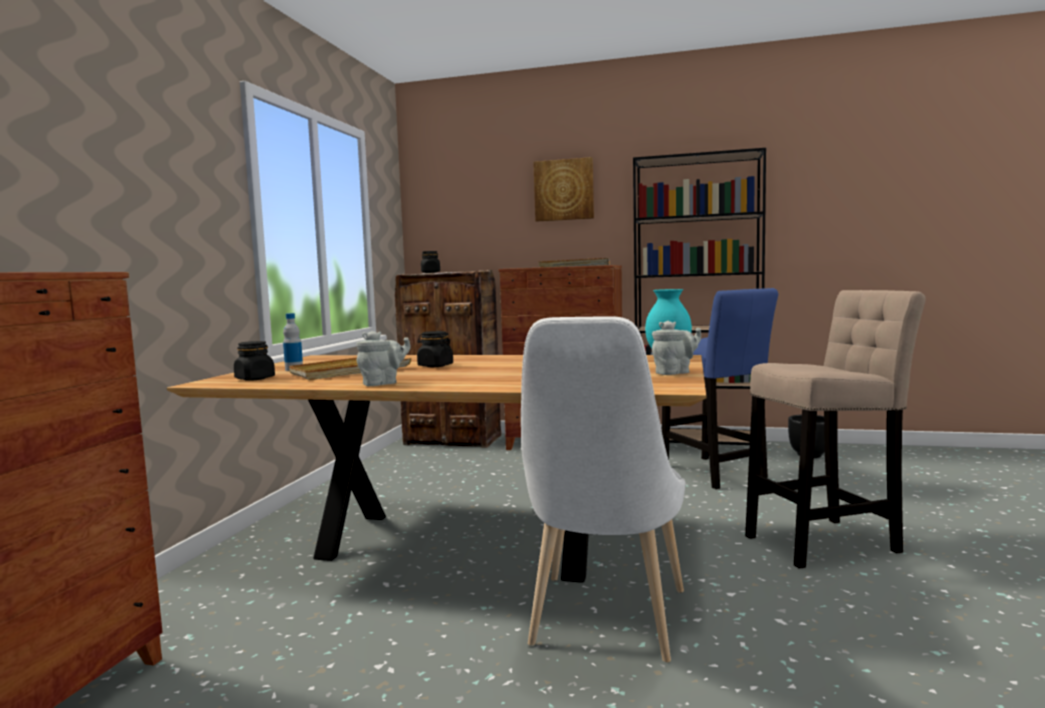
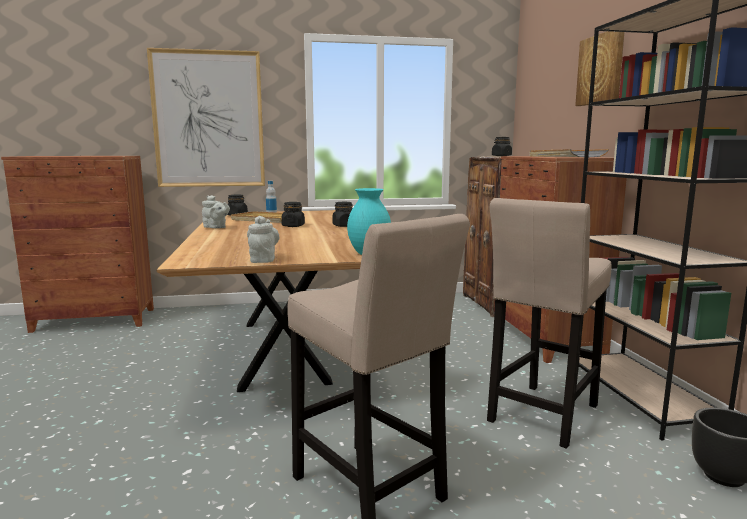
camera: 65 degrees right, 5 degrees up
white chair [521,316,686,662] -> none
grey teapot [652,321,701,375] -> grey teapot turned 135 degrees counterclockwise [247,216,279,263]
blue stool [662,288,778,489] -> beige stool [487,198,612,449]
none -> picture [147,48,265,187]
none -> black jar [332,202,353,227]

